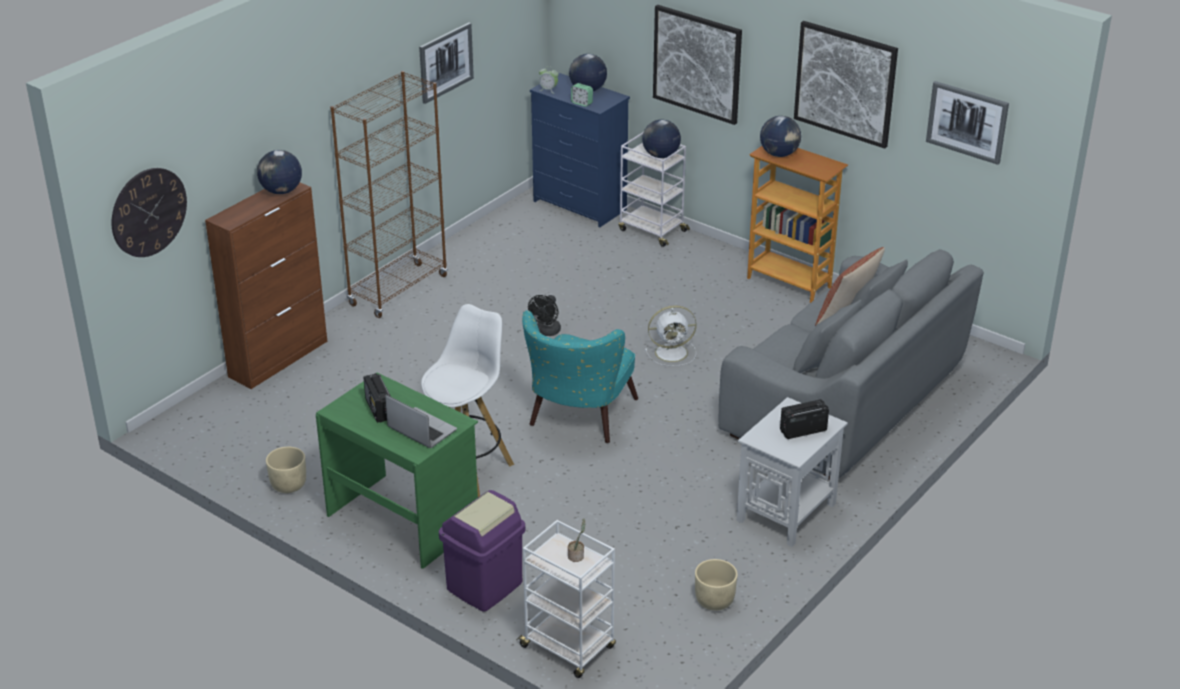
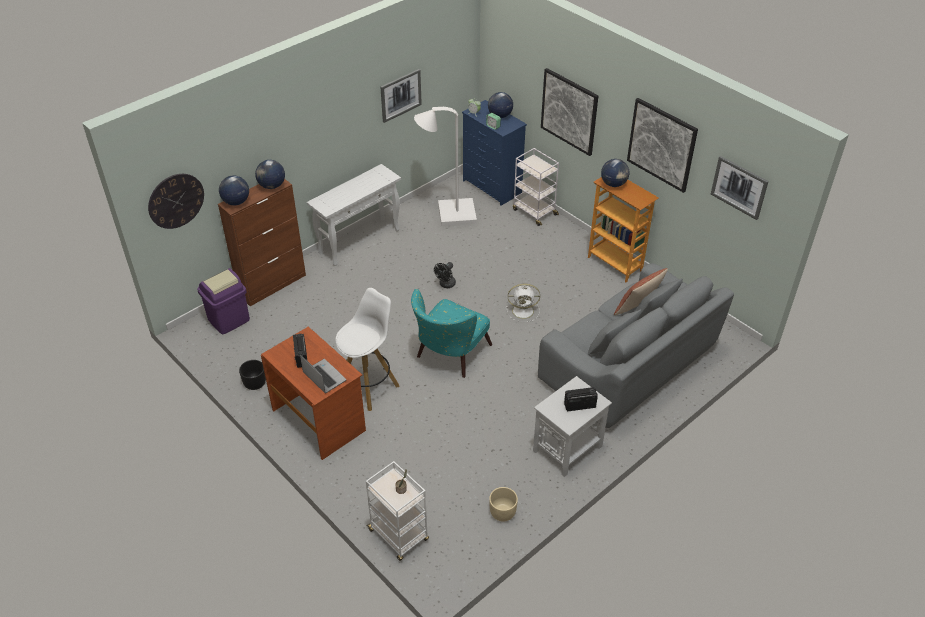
camera: 10 degrees right, 10 degrees up
beige planter [266,447,306,493] -> black planter [239,360,266,390]
green desk [316,372,478,569] -> brown desk [261,327,366,460]
brown bookcase [330,71,448,318] -> white console table [307,164,401,266]
purple trash can [439,490,525,612] -> purple trash can moved to [197,268,250,334]
globe [642,120,681,158] -> globe moved to [219,176,249,205]
none -> white floor lamp [414,107,477,226]

